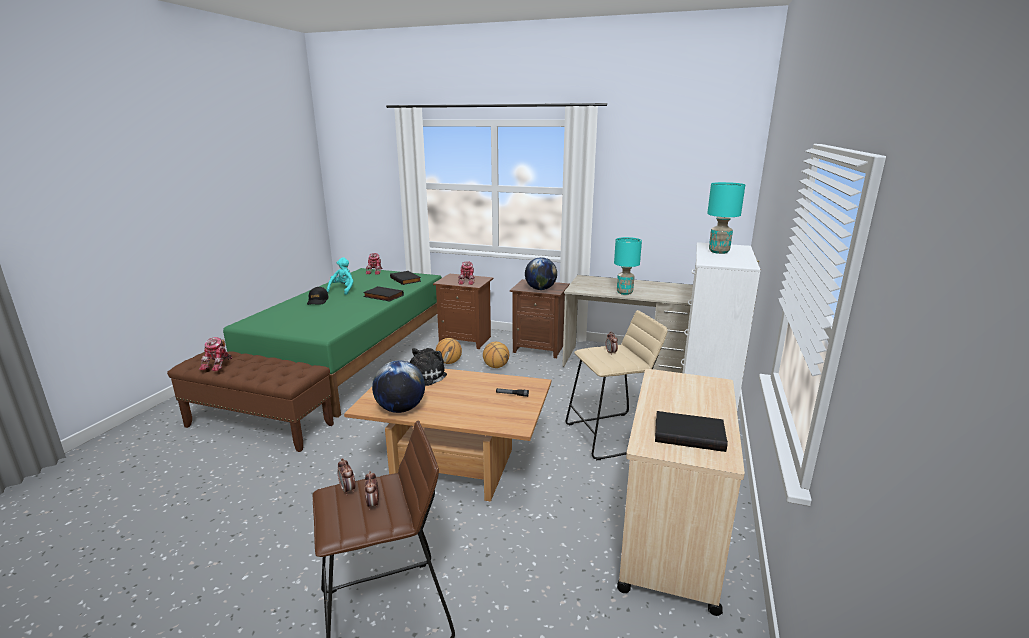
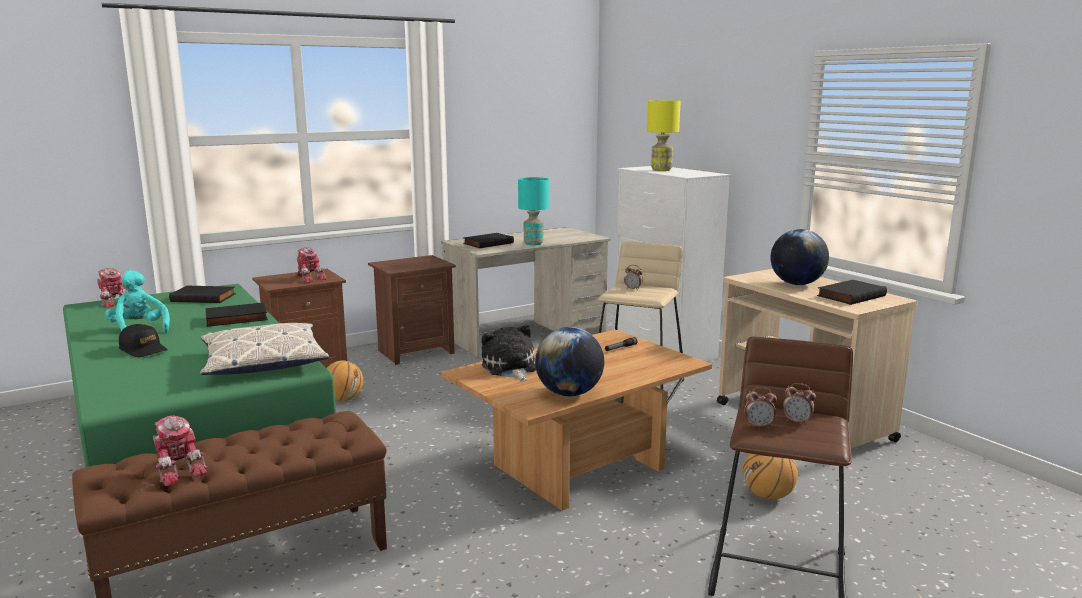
camera: 50 degrees left, 5 degrees down
basketball [483,342,509,368] -> basketball moved to [743,453,798,500]
globe [525,257,557,290] -> globe moved to [770,229,829,285]
turquoise table lamp [707,182,745,254] -> yellow table lamp [647,100,681,171]
none -> pillow [200,323,329,375]
none -> black book [463,233,514,248]

